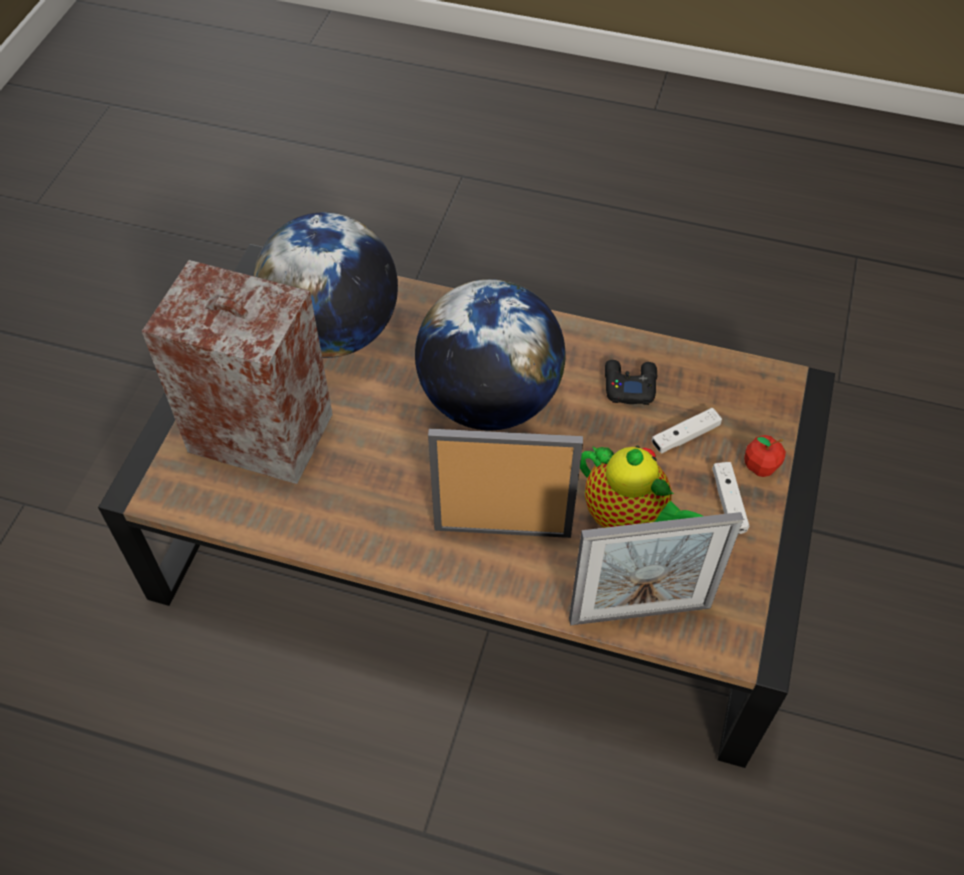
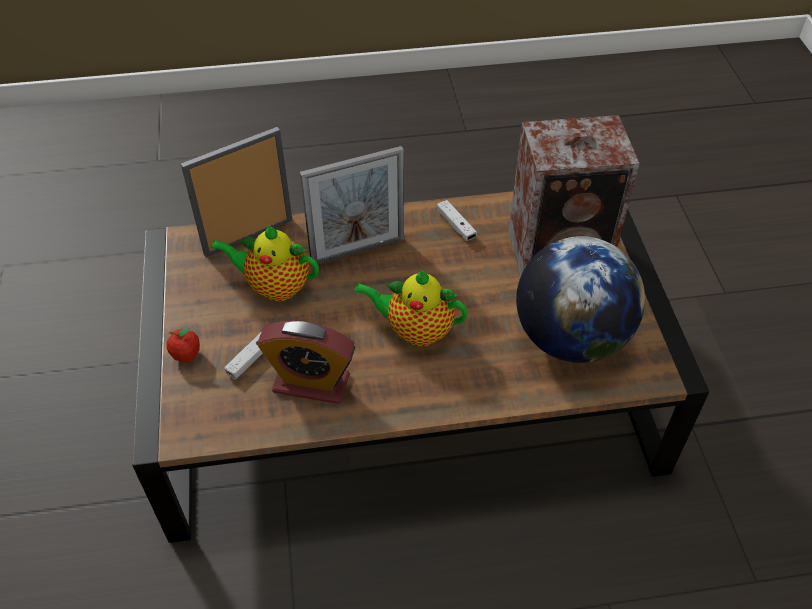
camera: 155 degrees right, 5 degrees down
globe [415,279,566,430] -> teapot [354,269,468,346]
black game controller [605,360,657,405] -> alarm clock [257,321,355,404]
white game controller [712,462,749,534] -> white game controller moved to [437,200,477,241]

